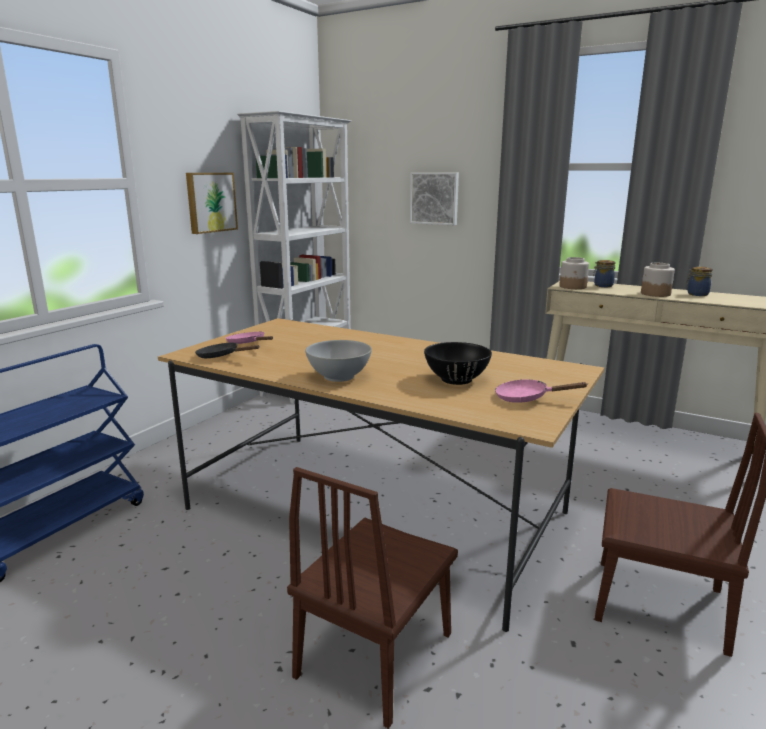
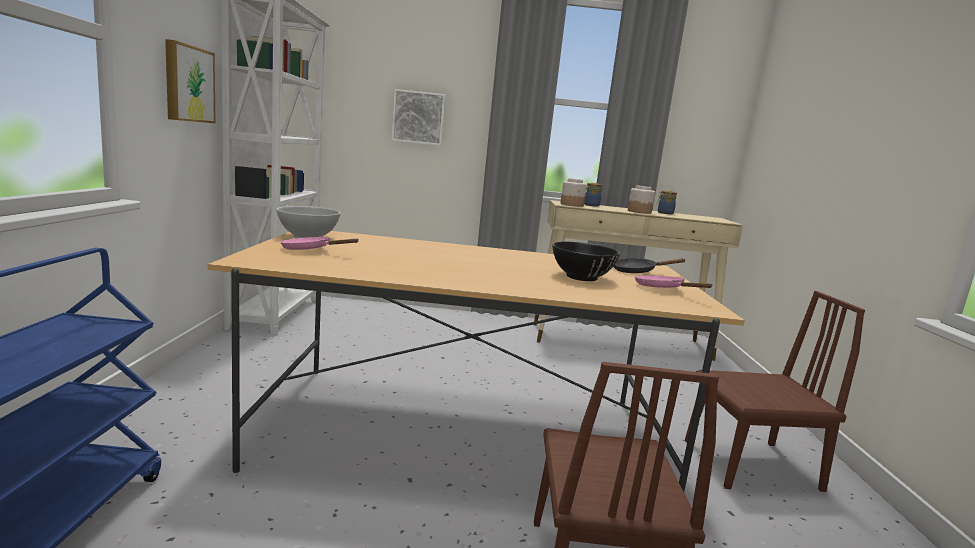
camera: 30 degrees left, 5 degrees down
black frying pan [195,342,259,358] -> black frying pan moved to [613,258,686,273]
white bowl [305,340,372,382] -> white bowl moved to [276,206,341,238]
pink frying pan [495,379,588,403] -> pink frying pan turned 75 degrees clockwise [635,276,713,288]

